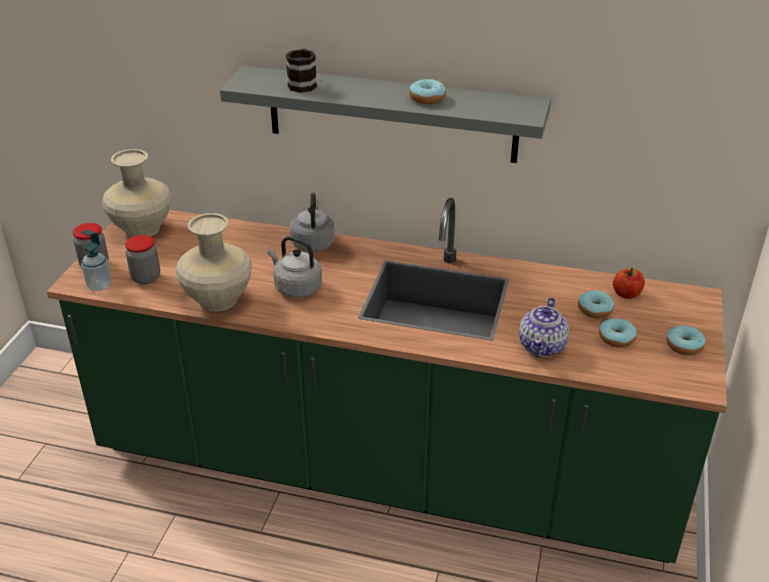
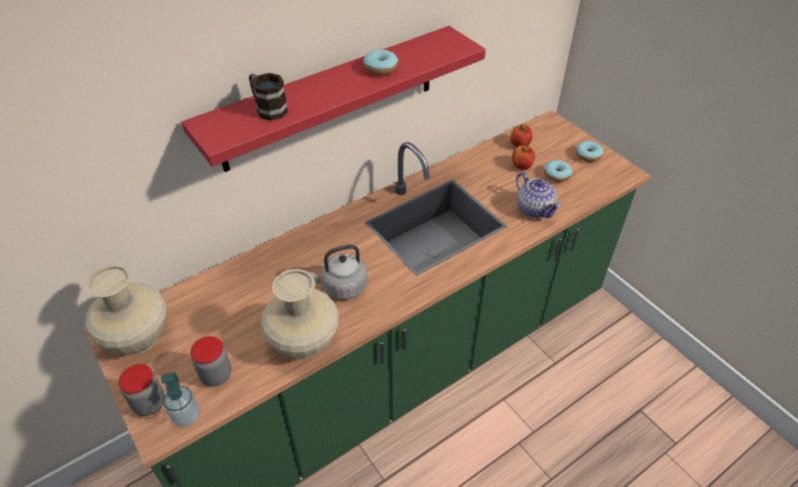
camera: 50 degrees left, 10 degrees up
grey shelf [220,66,551,163] -> red shelf [182,26,486,172]
grey kettle [290,193,335,252] -> none
donut [578,290,614,318] -> apple [512,145,535,170]

